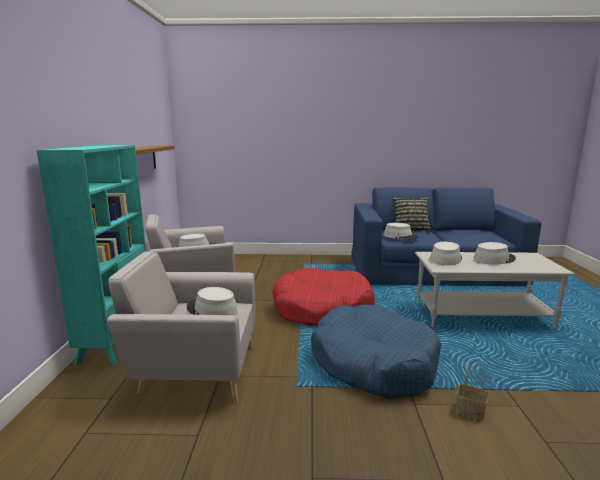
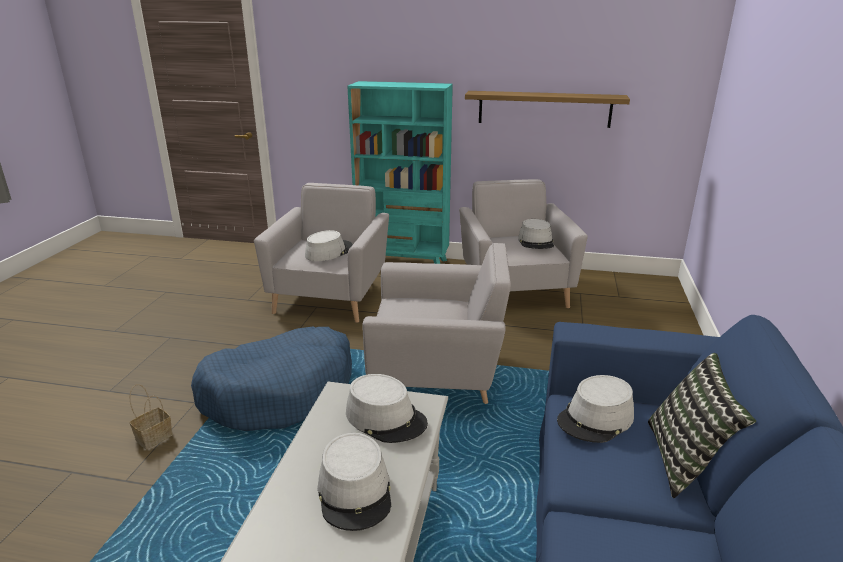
camera: 100 degrees right, 10 degrees up
red dog bed [272,268,375,326] -> grey armchair [362,243,511,404]

